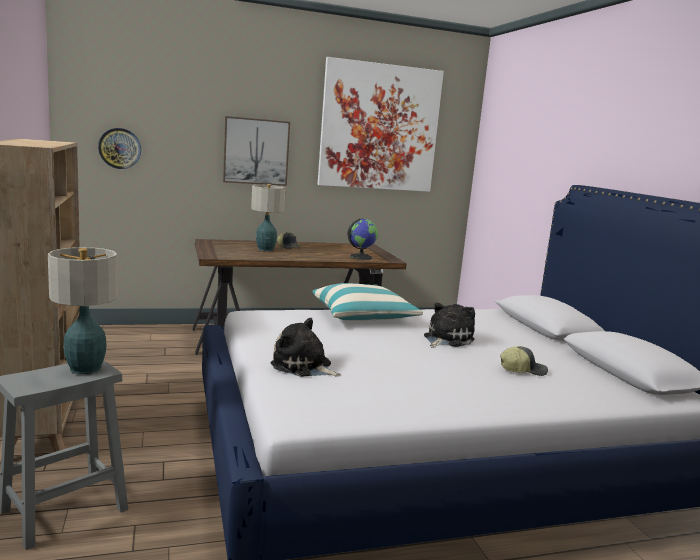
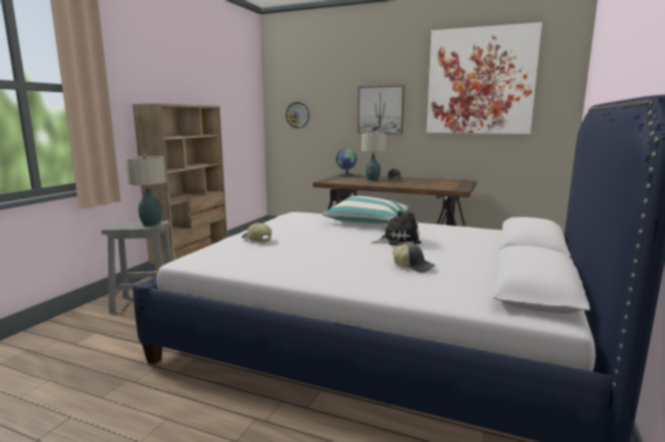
camera: 40 degrees right, 0 degrees up
plush toy [270,318,341,377] -> cap [242,222,272,242]
globe [347,219,378,260] -> globe moved to [336,149,357,177]

